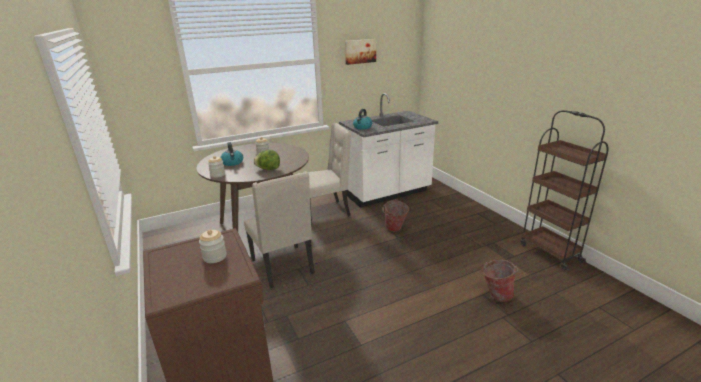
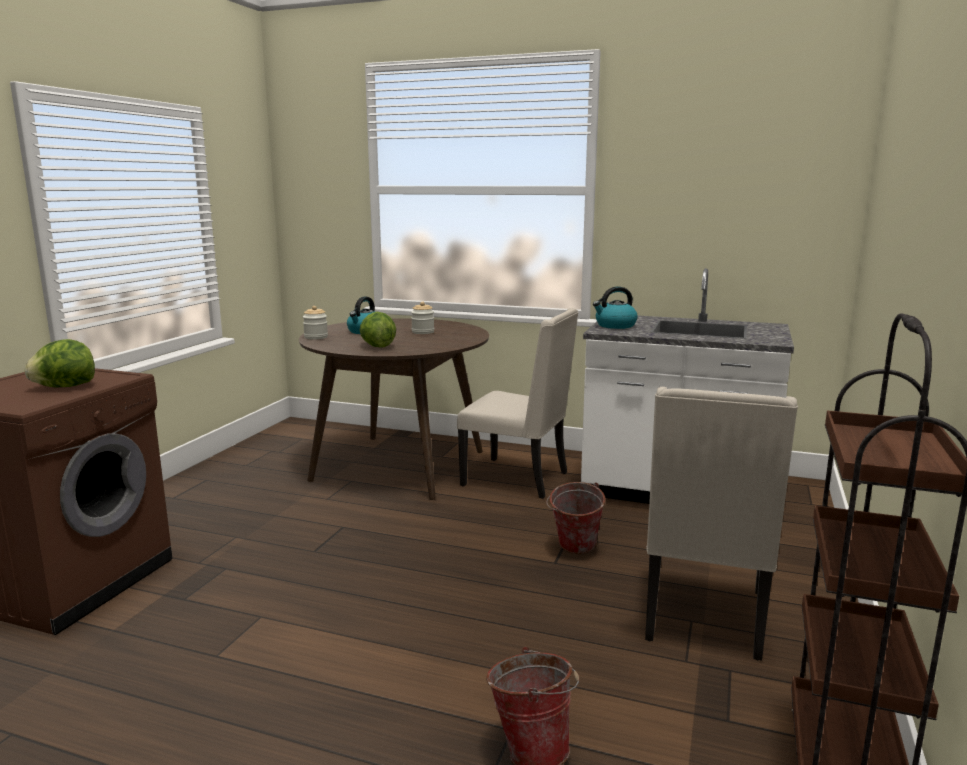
camera: 45 degrees right, 10 degrees down
jar [199,230,227,263] -> lettuce [24,339,95,387]
beige chair [244,171,315,288] -> beige chair moved to [645,387,798,660]
picture [345,39,376,65] -> none

